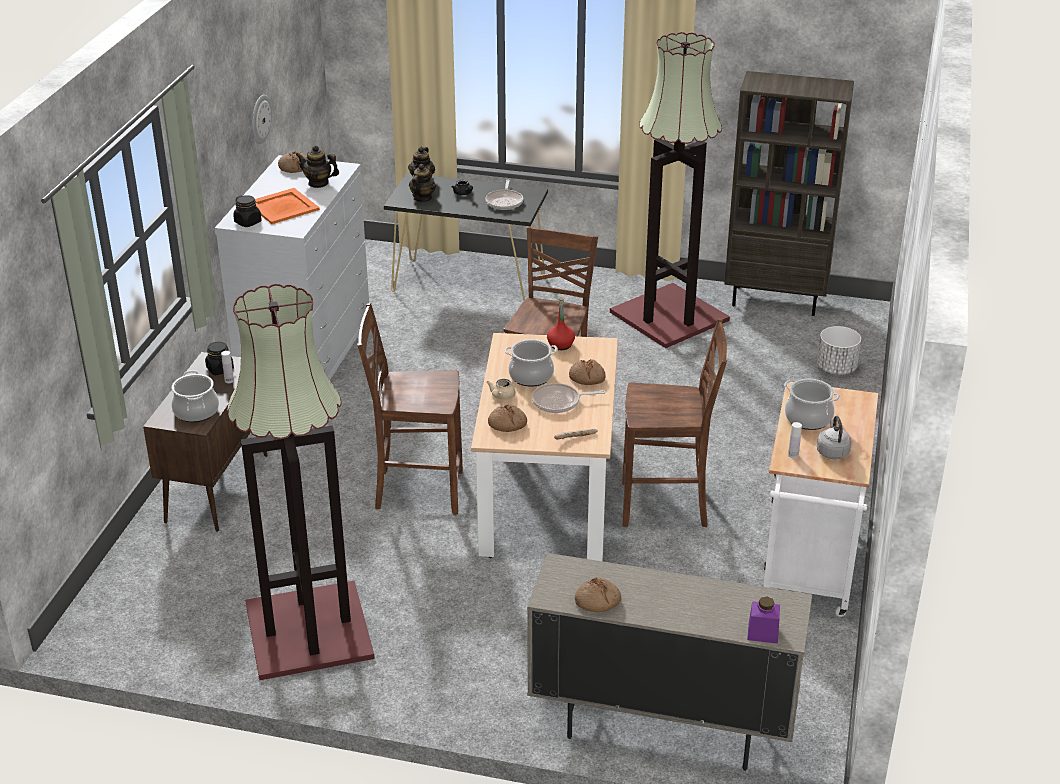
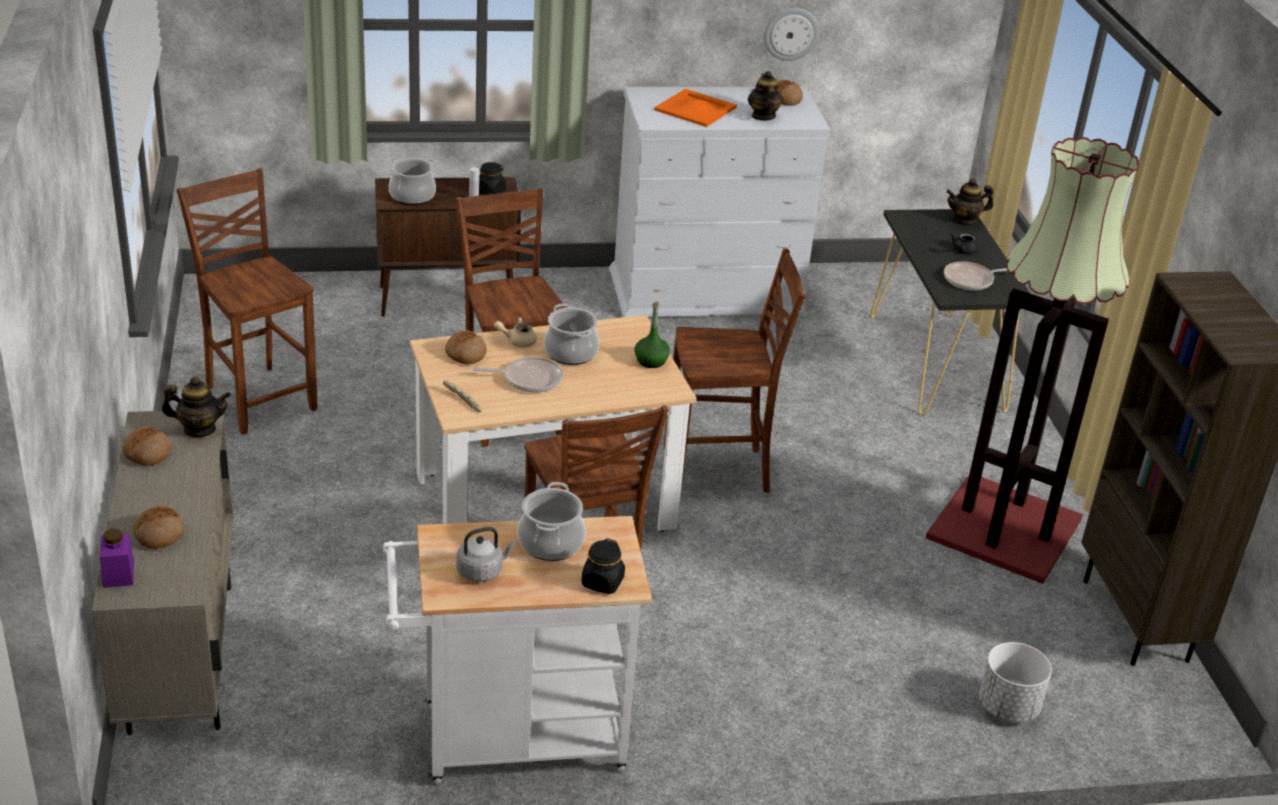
camera: 65 degrees right, 0 degrees up
floor lamp [227,284,375,680] -> brown chair [177,168,317,435]
black jar [233,195,262,227] -> black jar moved to [582,538,625,594]
teapot [409,164,436,202] -> teapot moved to [162,376,231,437]
frying pan [532,383,606,413] -> frying pan turned 120 degrees clockwise [472,357,563,393]
red bottle [547,297,575,350] -> green bottle [634,302,670,368]
bread [569,359,606,385] -> bread moved to [133,506,184,549]
white bottle [788,422,802,458] -> none

